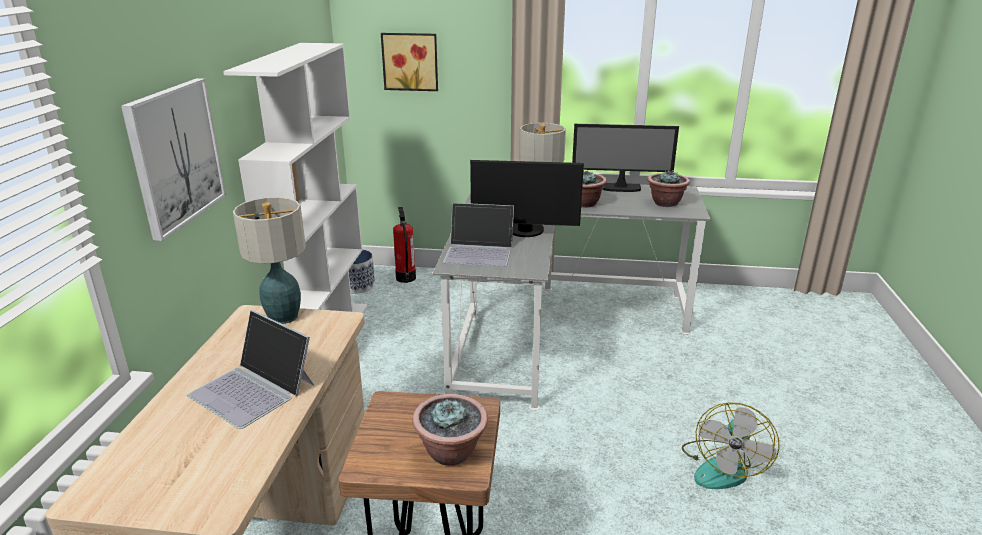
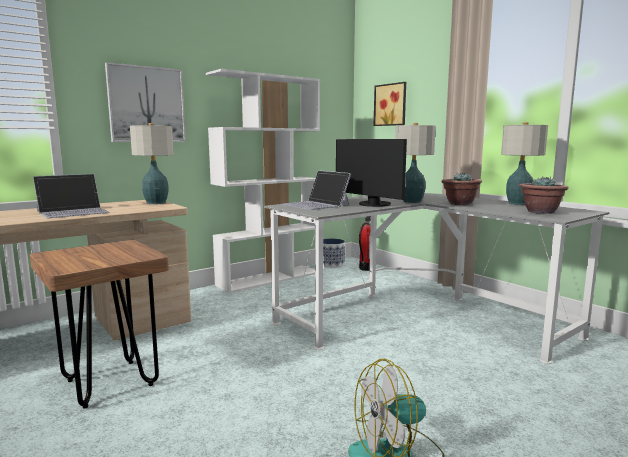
camera: 45 degrees right, 15 degrees down
laptop [187,310,314,429] -> laptop turned 120 degrees counterclockwise [33,174,110,218]
potted plant [412,394,488,466] -> none
monitor [572,124,679,192] -> table lamp [501,122,548,205]

